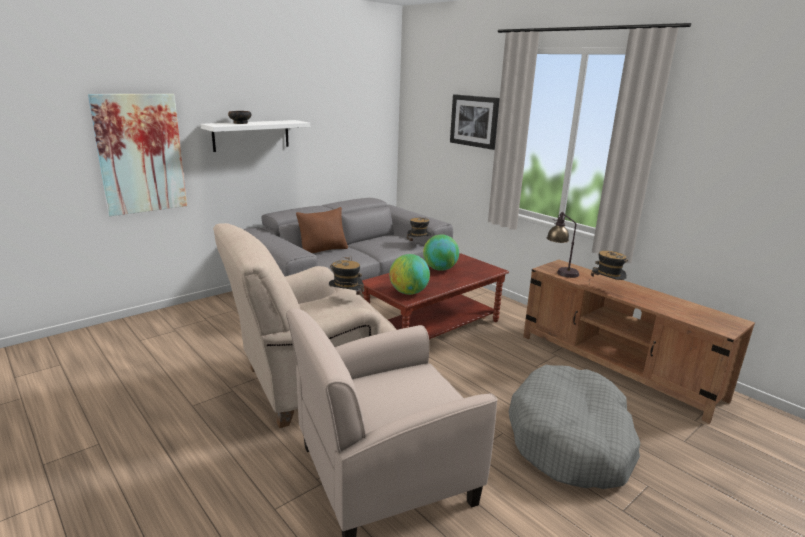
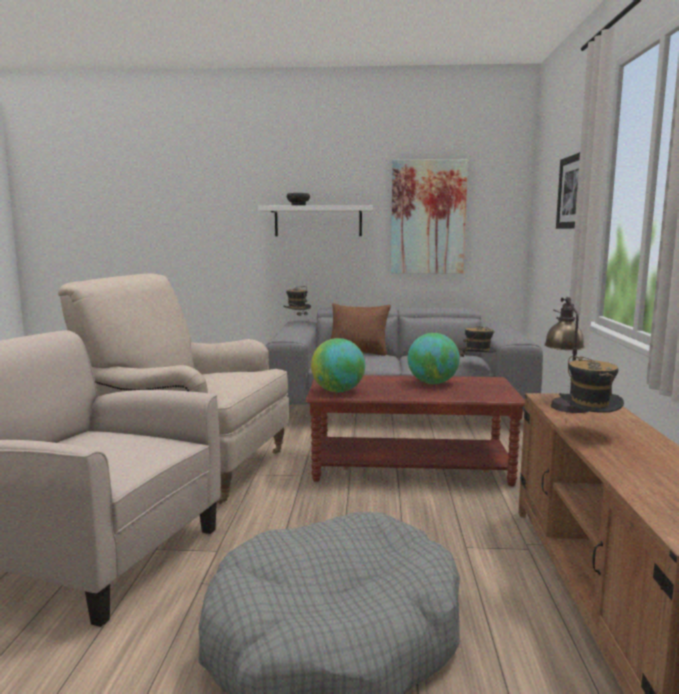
camera: 45 degrees right, 10 degrees down
picture [88,94,187,216] -> picture moved to [391,159,468,274]
hat [329,256,364,295] -> hat moved to [283,286,311,324]

